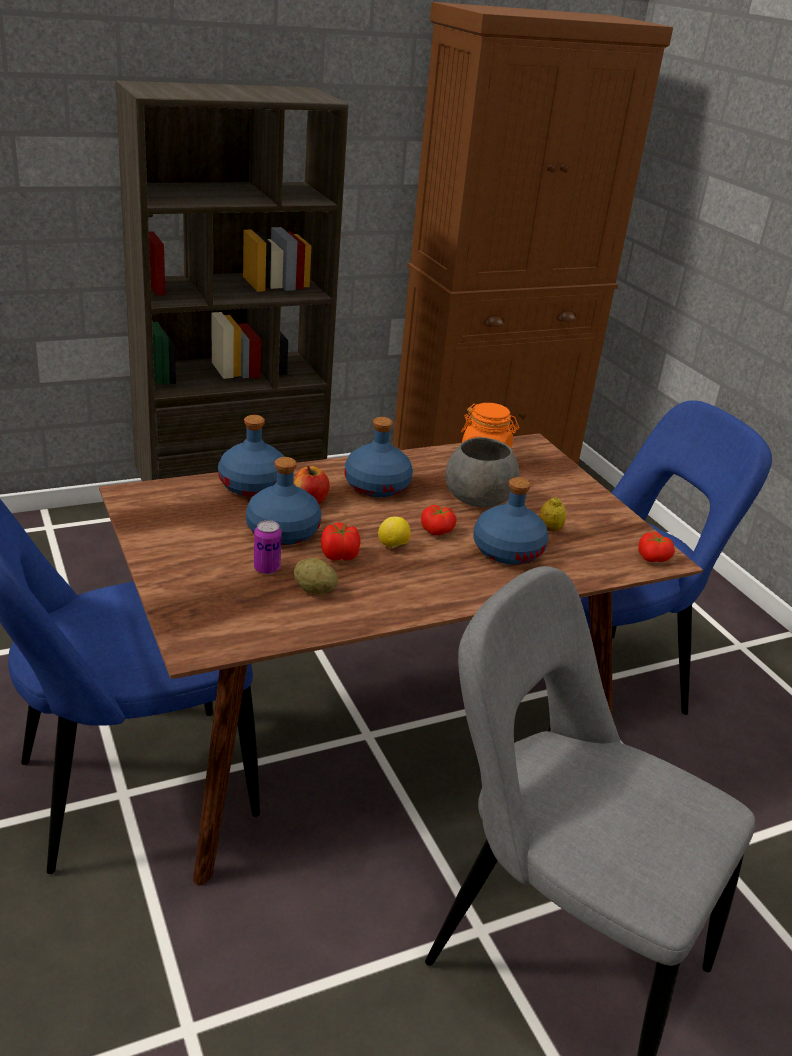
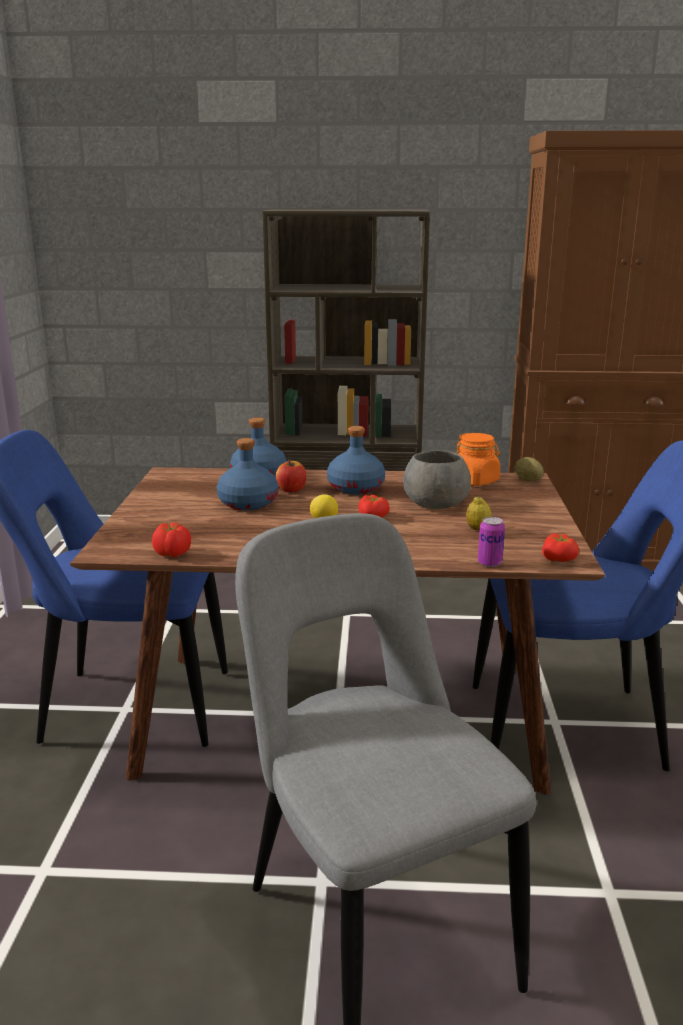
camera: 30 degrees right, 10 degrees down
can [254,520,282,574] -> can moved to [478,517,505,567]
potato [294,558,338,594] -> potato moved to [514,457,544,481]
tomato [321,523,361,561] -> tomato moved to [152,522,191,557]
blue bottle [473,477,549,565] -> none

